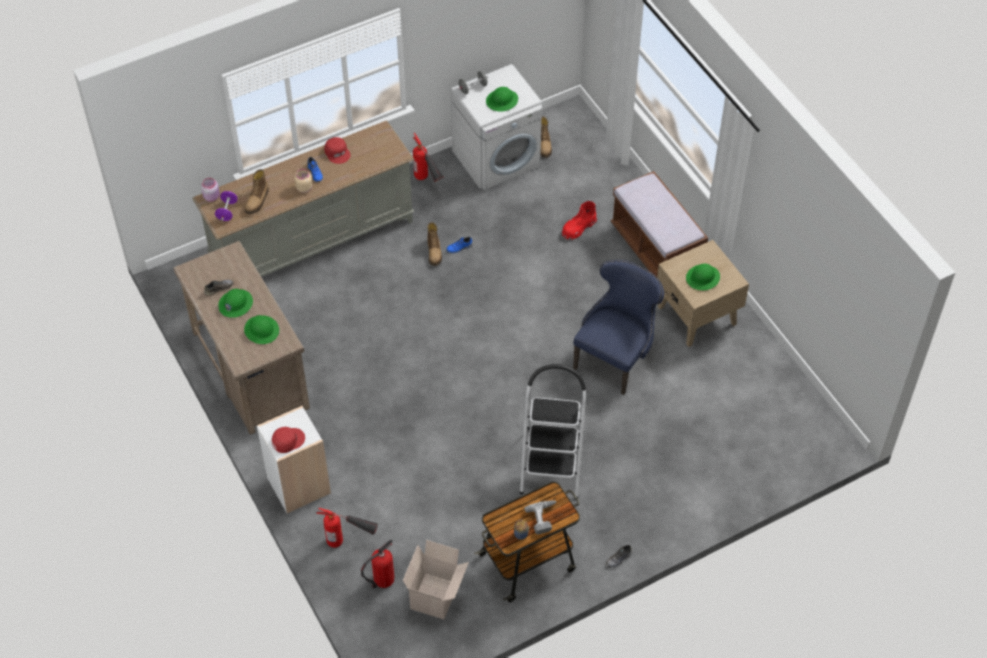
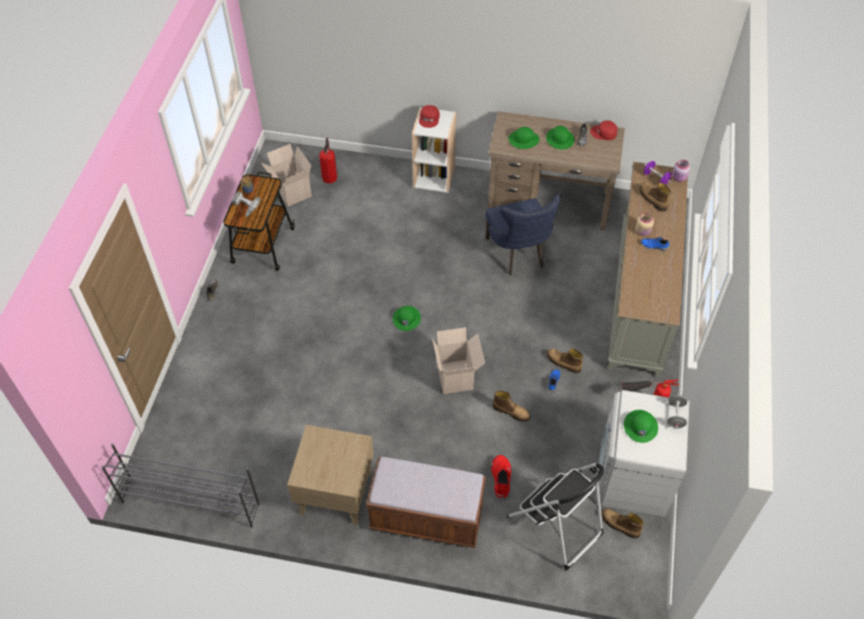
camera: 130 degrees right, 0 degrees up
fire extinguisher [316,508,378,548] -> none
red cap [324,137,351,164] -> red cap moved to [590,120,617,140]
step ladder [520,364,586,499] -> step ladder moved to [507,463,604,571]
blue chair [573,260,664,395] -> blue chair moved to [485,194,561,275]
green hard hat [686,264,720,290] -> green hard hat moved to [392,306,421,331]
none -> grey shoe rack [101,443,260,528]
none -> cardboard box [432,327,485,394]
none -> boot [493,390,531,422]

